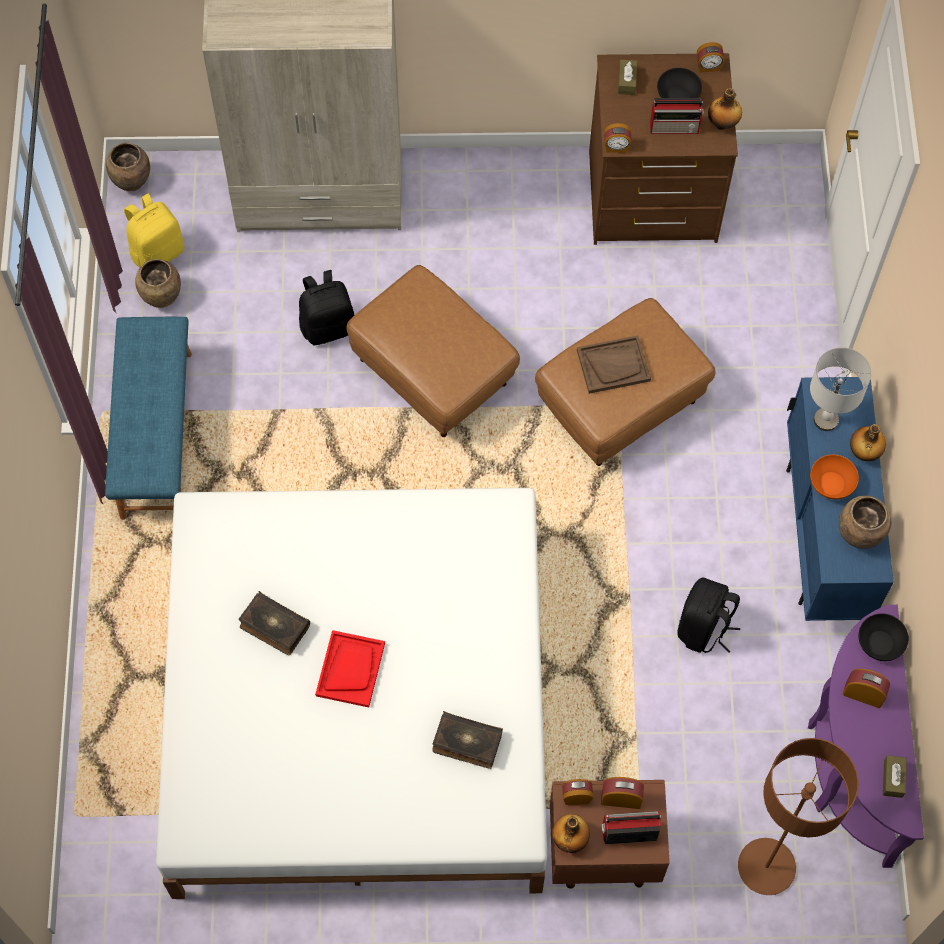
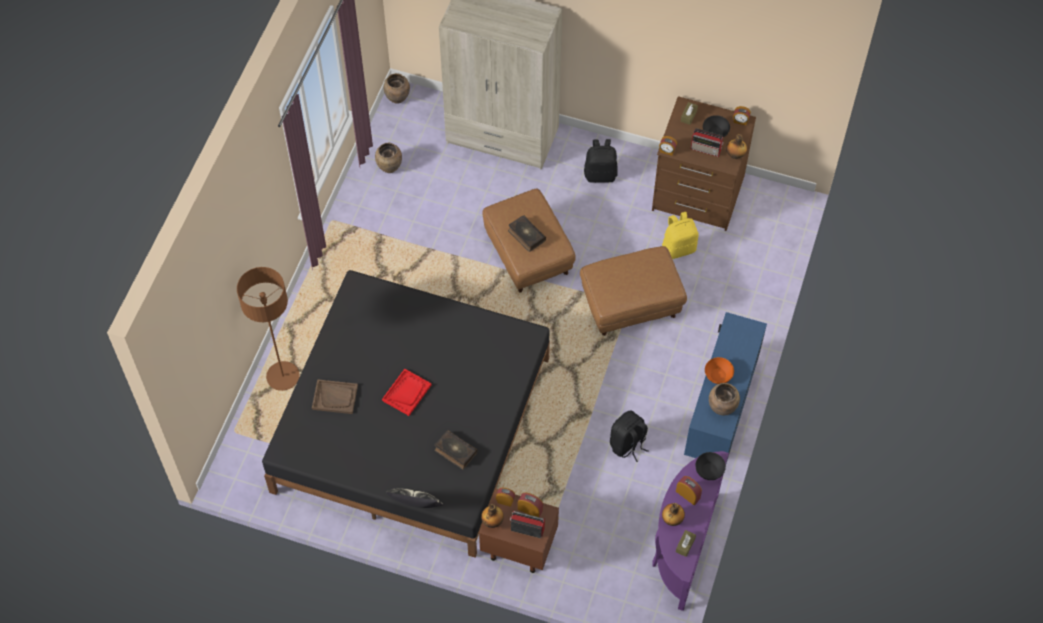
camera: 20 degrees right, 5 degrees down
blue bench [105,317,192,520] -> none
yellow backpack [124,193,184,268] -> yellow backpack moved to [662,212,699,259]
white bed [156,488,547,899] -> black bed [262,270,550,558]
book [239,591,310,656] -> book moved to [508,215,546,252]
black backpack [299,270,354,345] -> black backpack moved to [584,139,618,183]
brown tray [577,335,651,394] -> brown tray moved to [312,379,358,414]
brown floor lamp [738,738,859,895] -> brown floor lamp moved to [237,267,300,391]
grey table lamp [810,347,871,431] -> none
bottle [850,424,886,461] -> bottle moved to [662,503,685,526]
none -> pillow [386,488,443,508]

